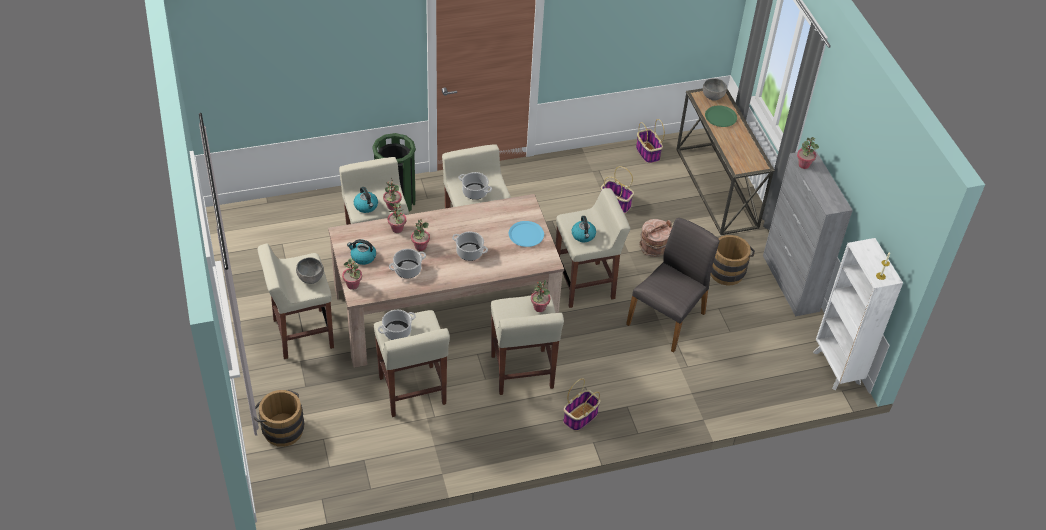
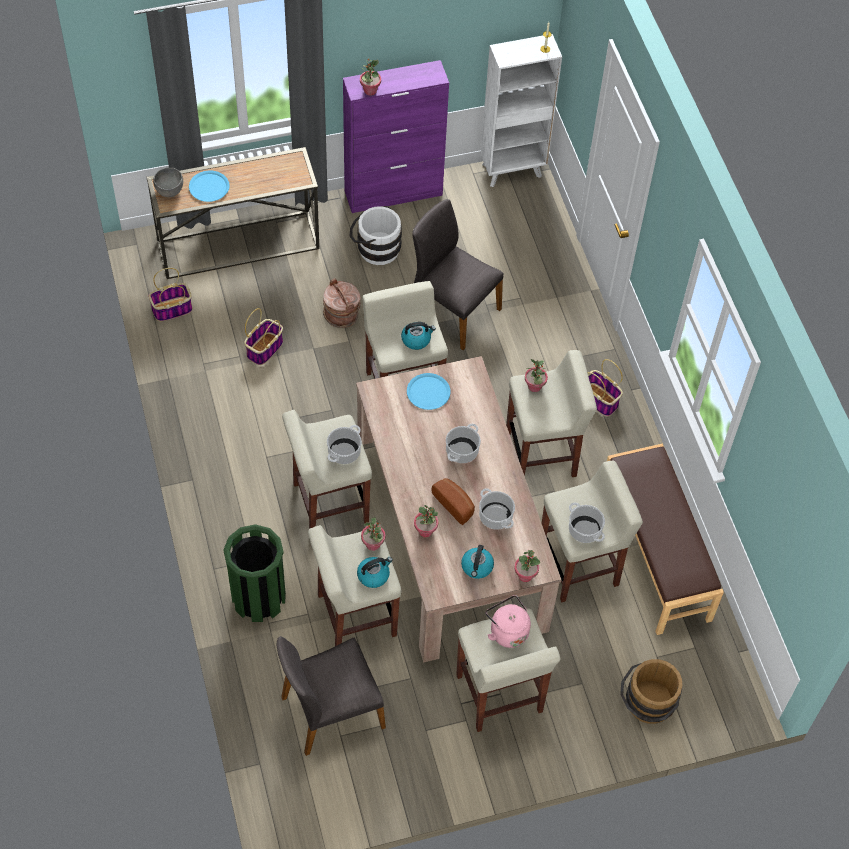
camera: 90 degrees left, 10 degrees up
grey bowl [296,257,324,284] -> pink kettle [486,595,531,648]
potted plant [411,219,430,251] -> bread [432,478,475,525]
green plate [705,105,737,127] -> blue plate [189,171,230,202]
brown bucket [711,235,755,285] -> white bucket [350,206,402,265]
grey cabinet [763,149,853,316] -> purple cabinet [343,60,449,213]
none -> grey chair [277,636,386,756]
none -> brown bench [607,444,724,635]

